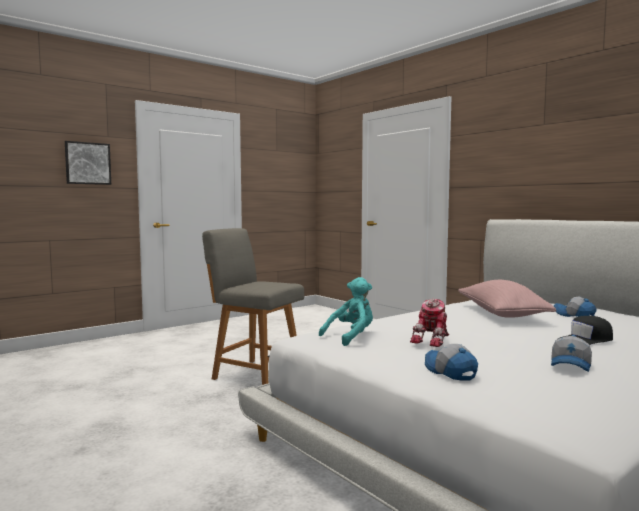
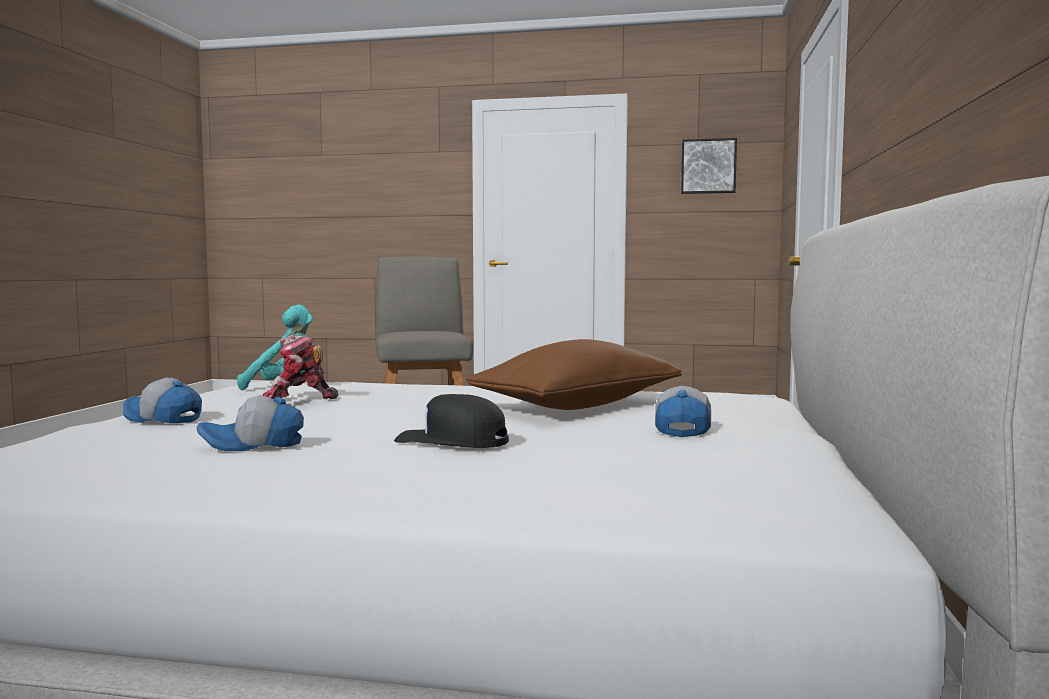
camera: 50 degrees right, 0 degrees up
picture [65,141,111,185] -> picture moved to [681,138,737,194]
cap [425,344,478,381] -> cap turned 90 degrees counterclockwise [123,378,202,423]
pink pillow [458,280,556,318] -> brown pillow [466,339,682,410]

